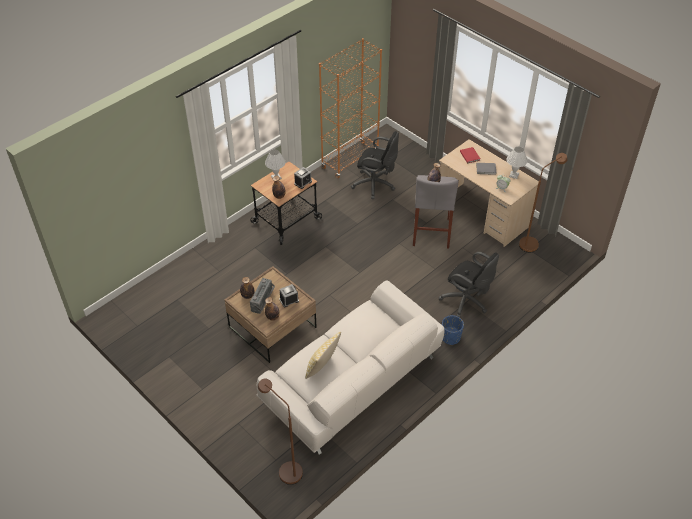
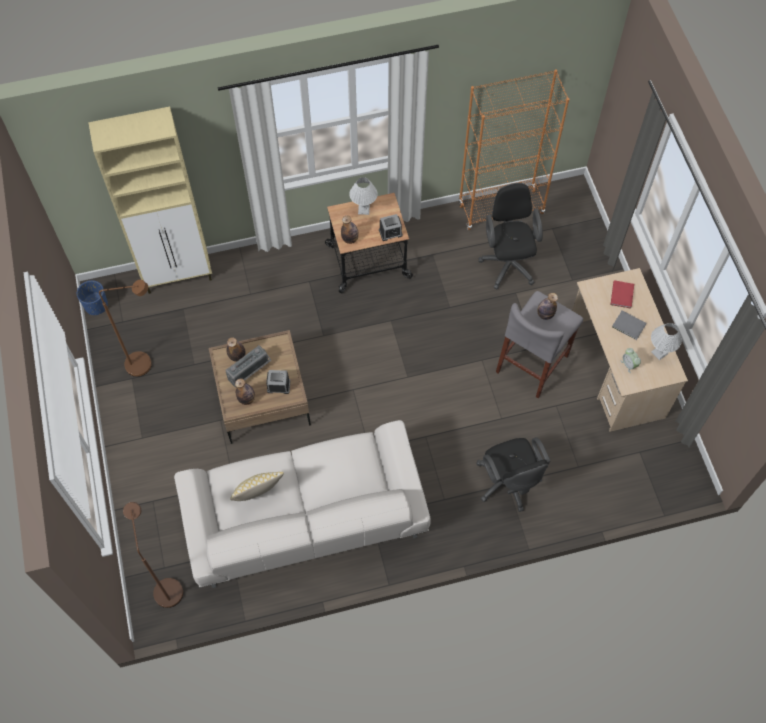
camera: 30 degrees right, 15 degrees up
black office chair [351,131,399,199] -> black office chair turned 150 degrees counterclockwise [478,183,543,289]
blue planter [442,315,464,345] -> blue planter moved to [77,280,108,315]
brown floor lamp [519,153,568,252] -> brown floor lamp moved to [99,280,152,377]
none -> beige cabinet [88,107,212,294]

